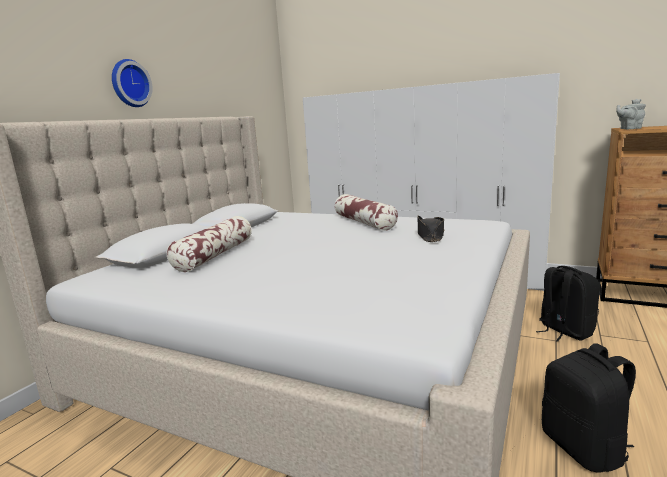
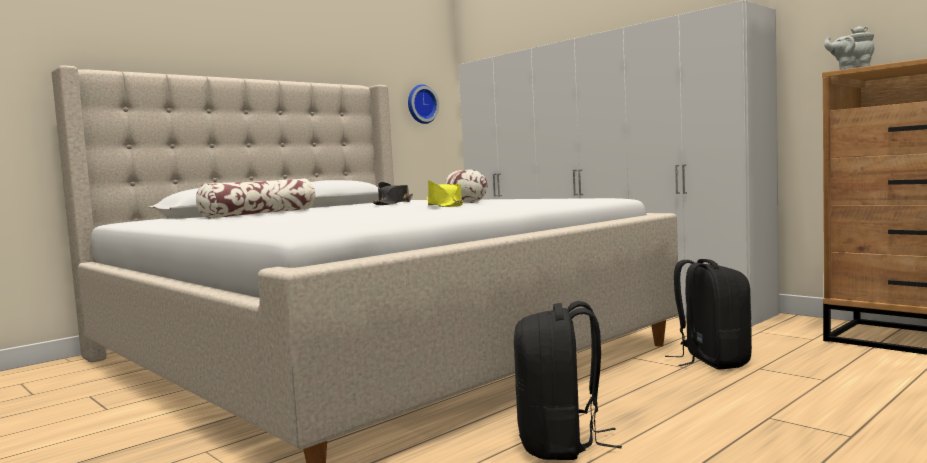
camera: 20 degrees right, 10 degrees down
wall clock [112,59,153,107] -> wall clock moved to [408,84,439,124]
black hat [417,216,445,242] -> black hat moved to [372,182,413,205]
none -> yellow hat [427,180,463,207]

